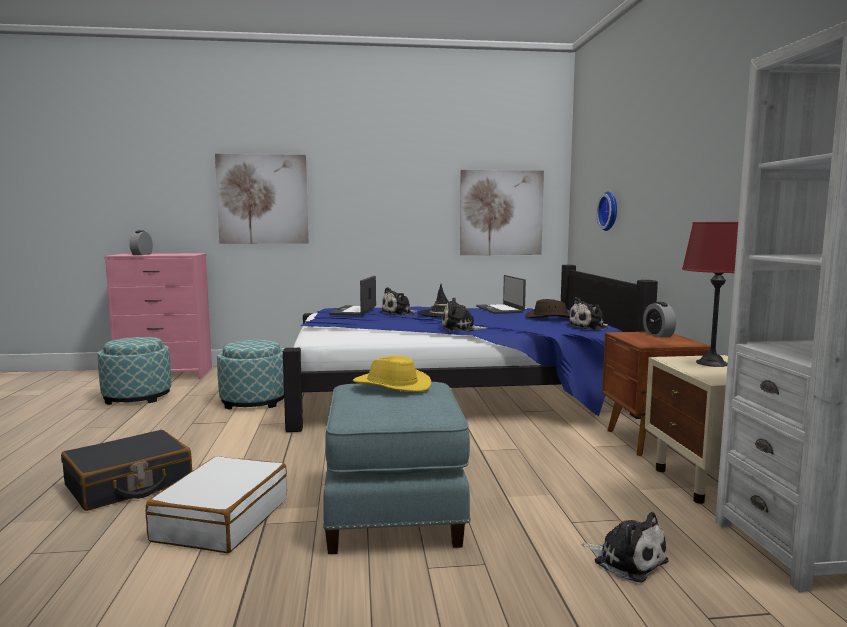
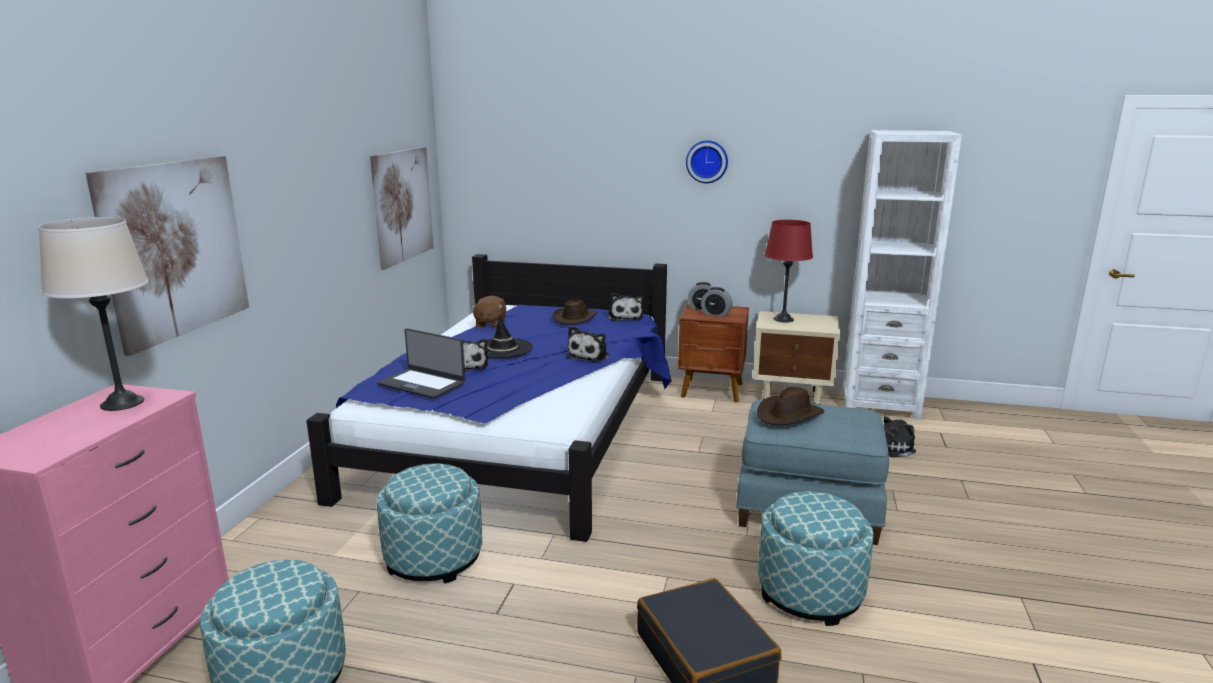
camera: 70 degrees left, 10 degrees up
alarm clock [129,230,153,255] -> alarm clock moved to [701,287,732,317]
white suitcase [146,456,287,553] -> ottoman [758,491,874,626]
yellow hat [353,356,431,392] -> brown hat [757,387,824,425]
laptop [476,275,526,314] -> brown plush toy [471,296,506,328]
wall clock [596,192,617,231] -> wall clock moved to [686,140,728,183]
none -> beige table lamp [38,217,149,411]

